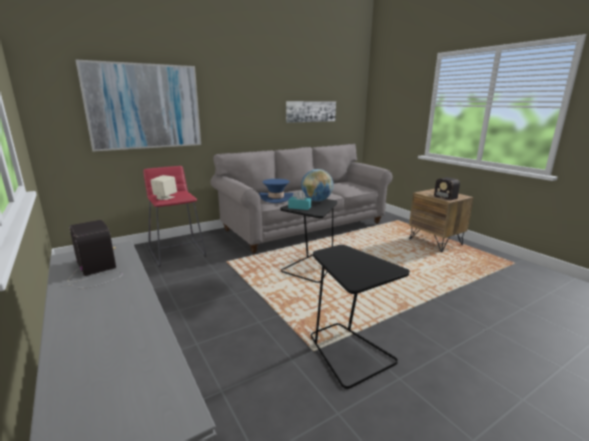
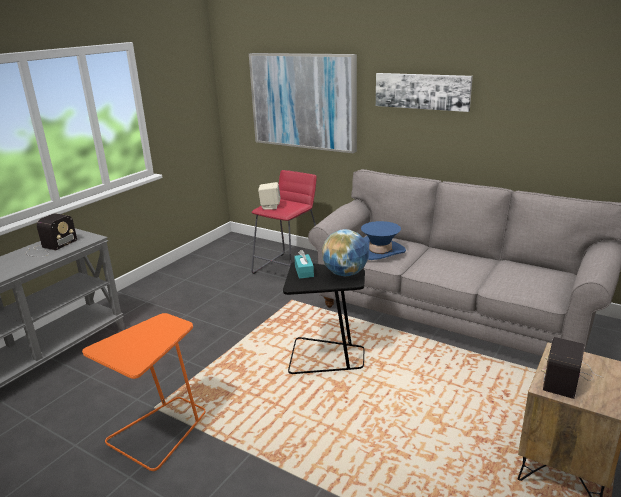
camera: 65 degrees right, 5 degrees up
picture [286,101,336,123] -> picture moved to [376,73,473,112]
black side table [311,245,410,389] -> orange side table [82,313,206,471]

